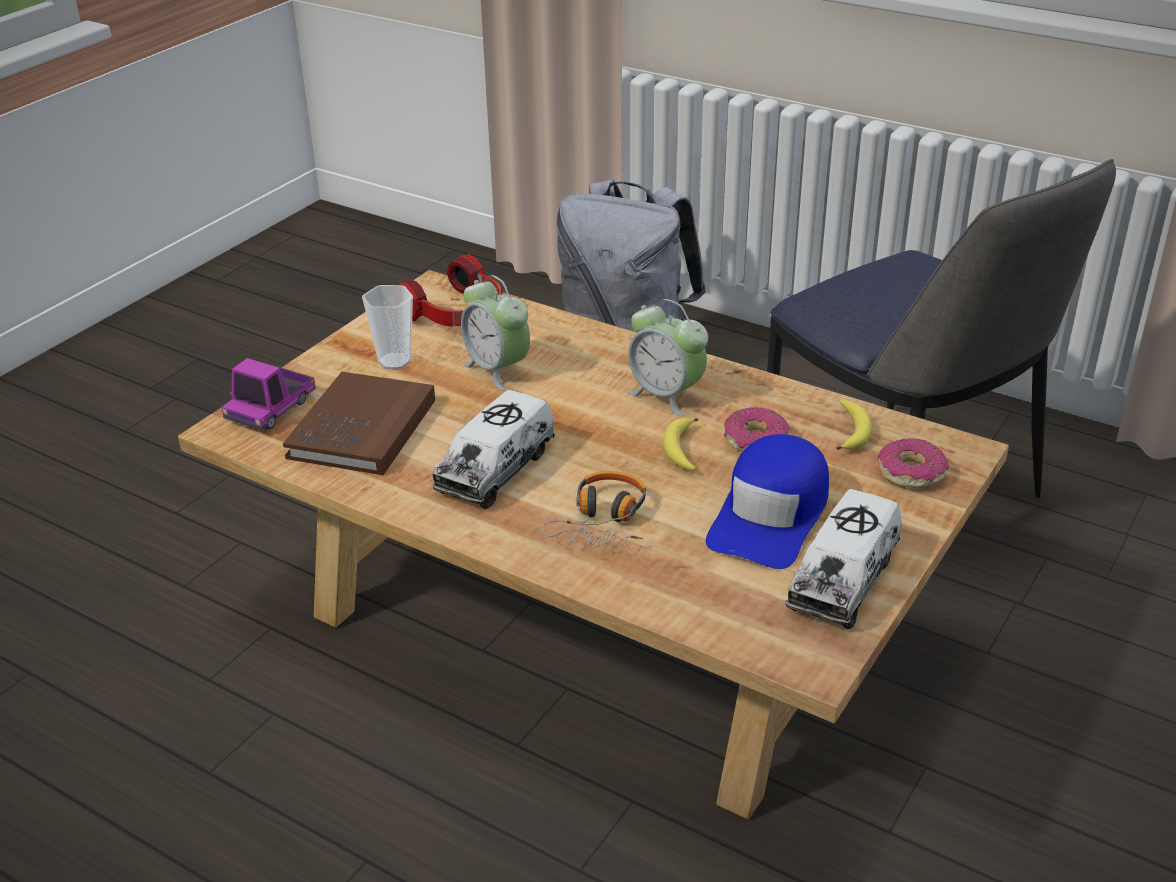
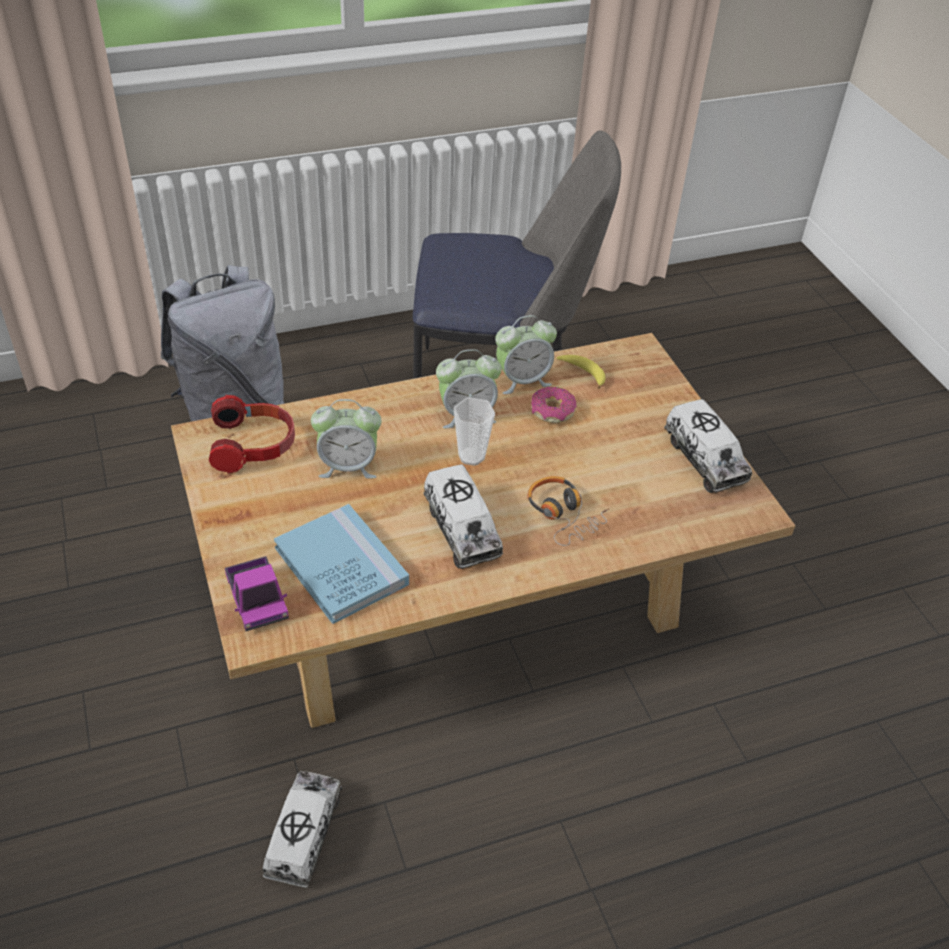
camera: 55 degrees left, 10 degrees up
brown book [283,372,435,475] -> blue book [274,504,409,624]
cup [362,285,413,370] -> cup moved to [454,397,495,466]
banana [663,418,698,471] -> none
blue cap [706,434,829,569] -> none
donut [878,438,949,488] -> none
none -> toy truck [263,771,342,888]
none -> alarm clock [495,315,557,394]

